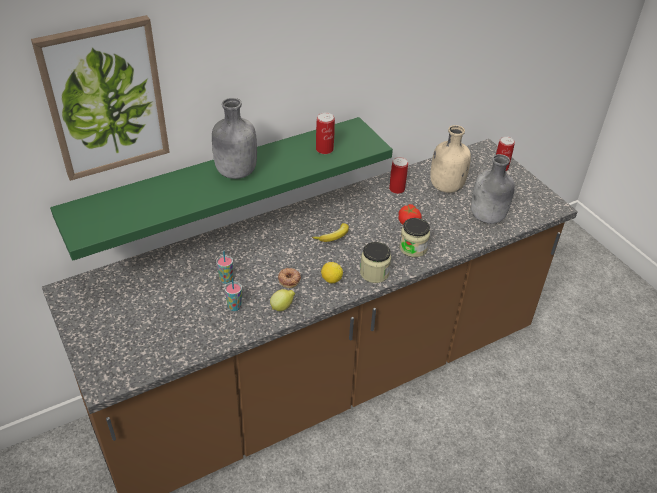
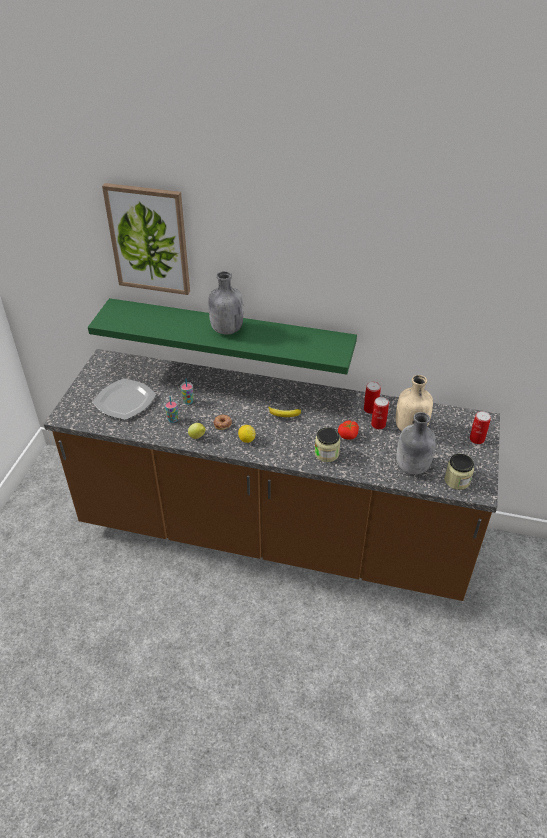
camera: 45 degrees right, 0 degrees up
can [316,112,335,154] -> can moved to [371,397,389,429]
jar [360,242,391,283] -> jar moved to [444,454,474,490]
none -> plate [92,378,156,420]

